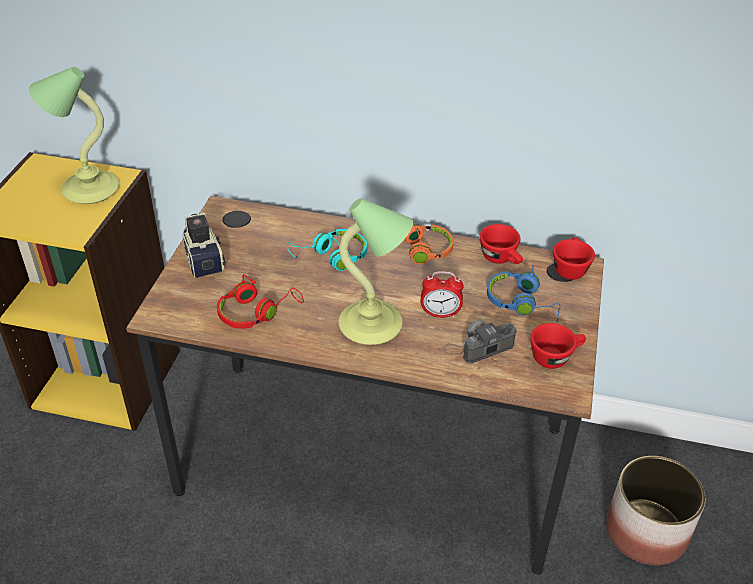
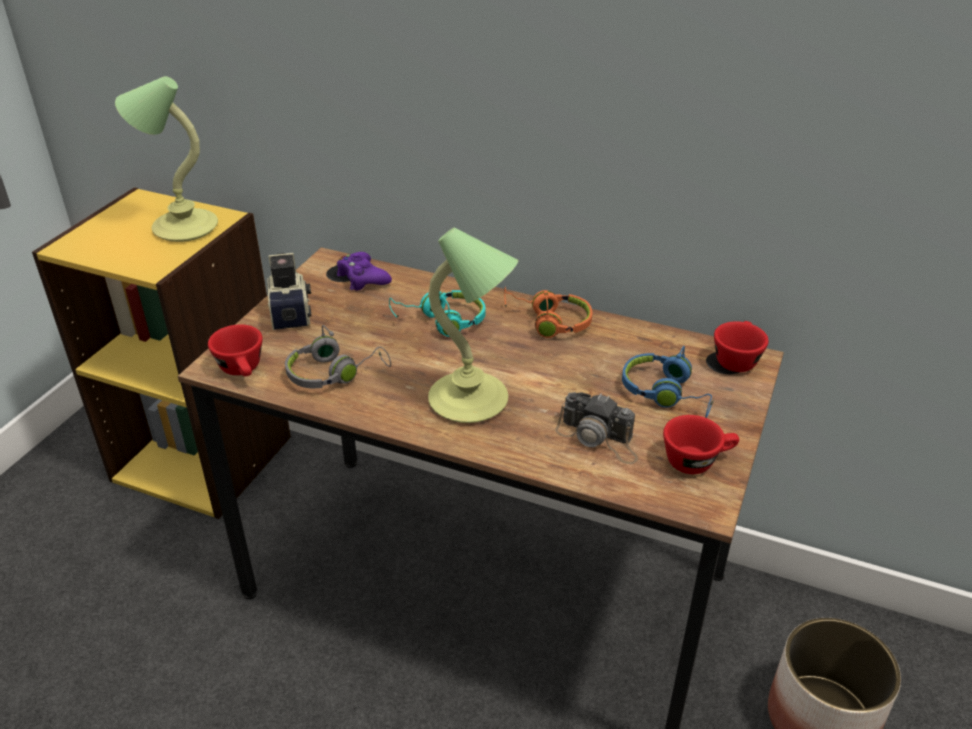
camera: 10 degrees right, 5 degrees down
red headphones [217,274,304,329] -> grey headphones [285,325,391,388]
alarm clock [421,271,464,318] -> none
camera [443,320,517,363] -> camera turned 135 degrees counterclockwise [555,392,638,464]
red cup [480,224,523,264] -> red cup moved to [208,324,263,376]
none -> purple game controller [337,252,392,291]

